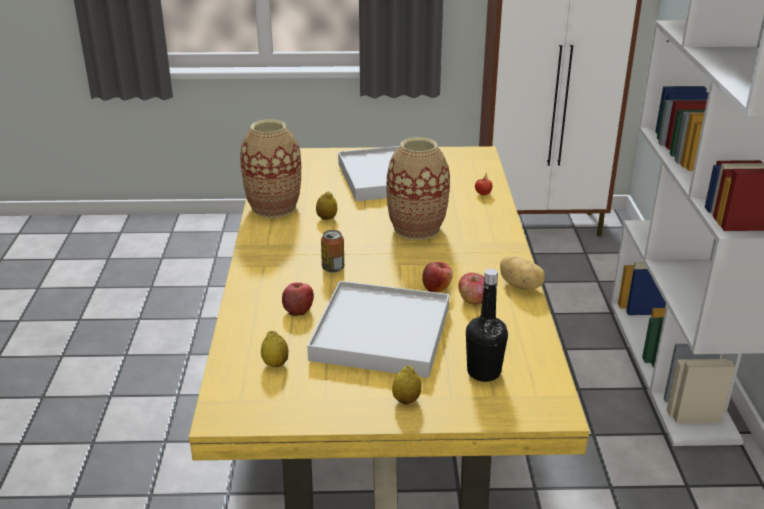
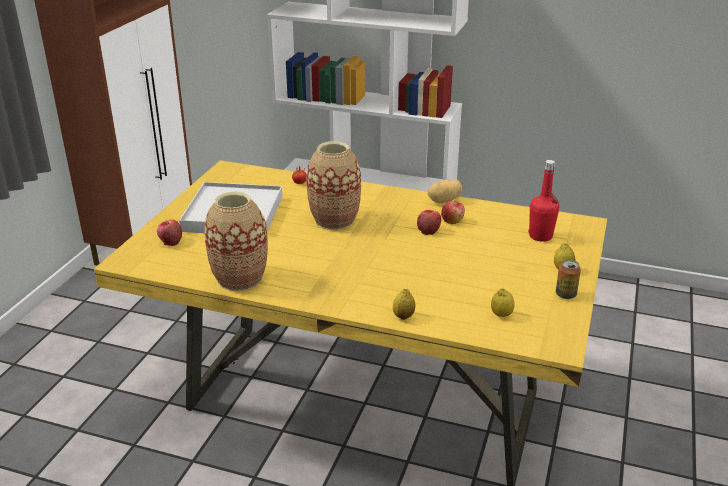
camera: 70 degrees left, 0 degrees up
apple [282,282,314,316] -> apple moved to [157,219,182,246]
white tray [307,281,449,378] -> none
lemon [316,192,337,220] -> lemon moved to [393,289,415,320]
can [321,230,344,273] -> can moved to [556,259,581,299]
black bottle [466,269,508,382] -> red bottle [528,160,559,242]

